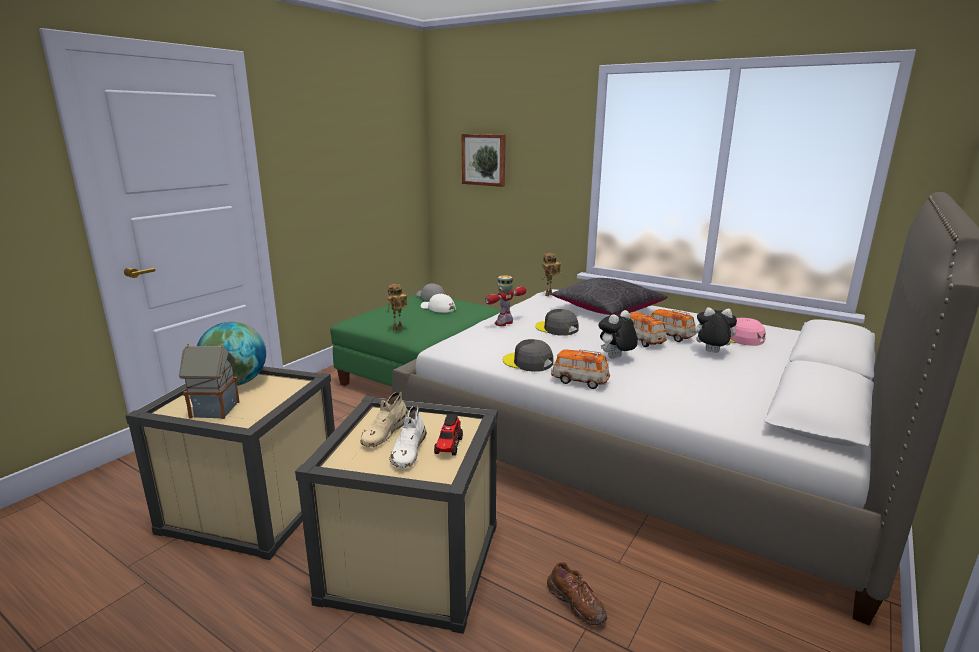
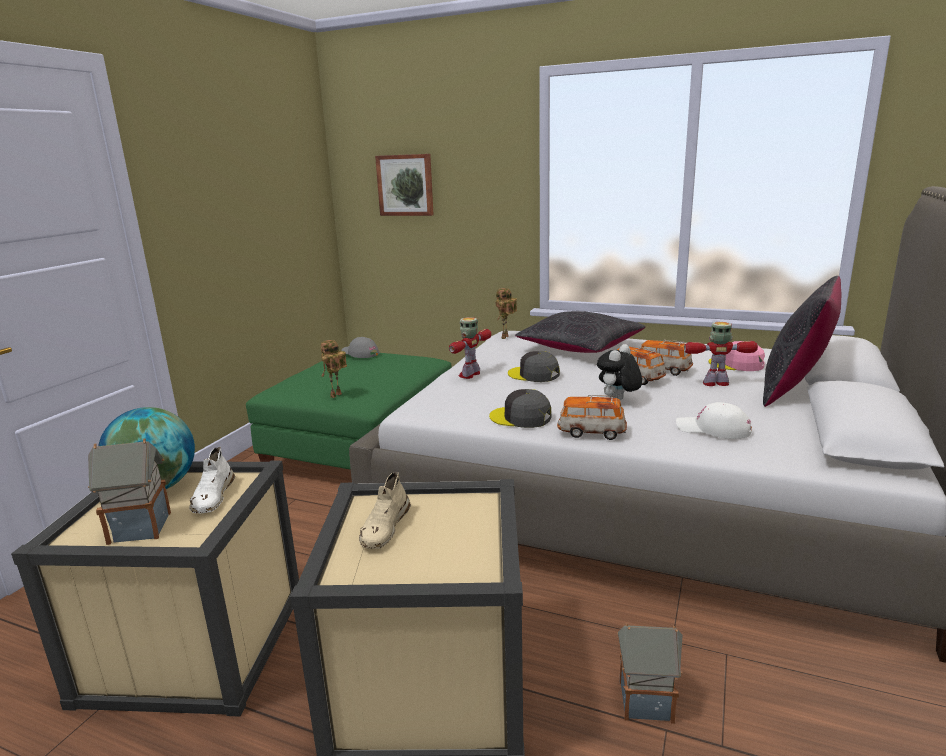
camera: 10 degrees left, 0 degrees up
white shoe [389,406,427,468] -> white shoe moved to [189,447,235,513]
white cap [421,294,456,313] -> white cap moved to [676,402,752,439]
toy truck [434,414,463,456] -> none
brown shoe [547,562,608,625] -> toy house [617,623,683,724]
plush toy [689,307,737,353] -> toy robot [684,322,758,386]
none -> black pillow [763,276,841,407]

